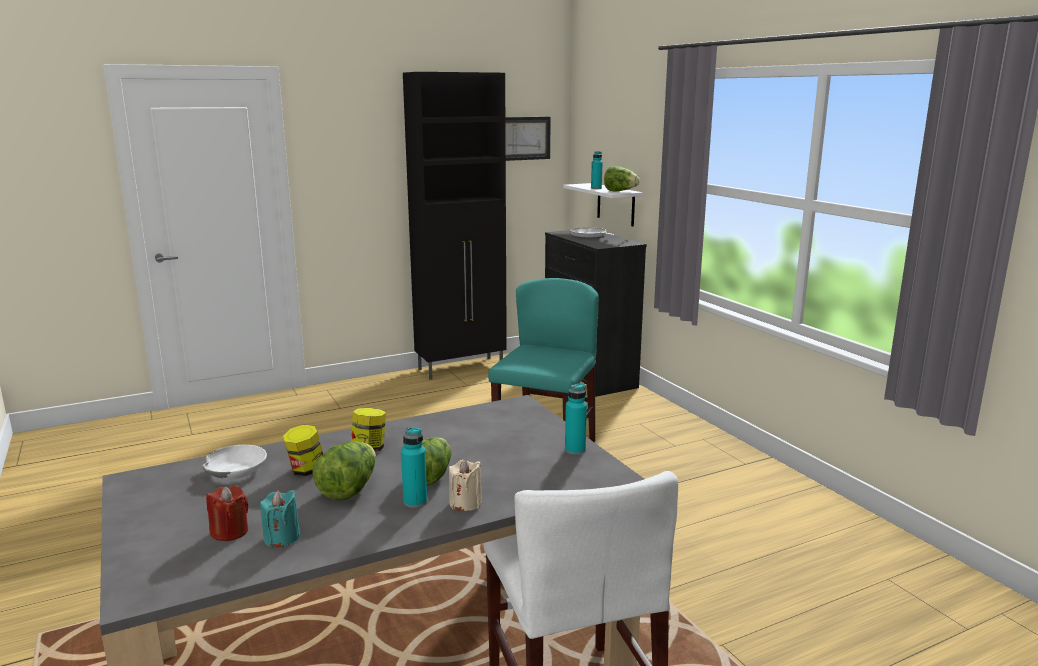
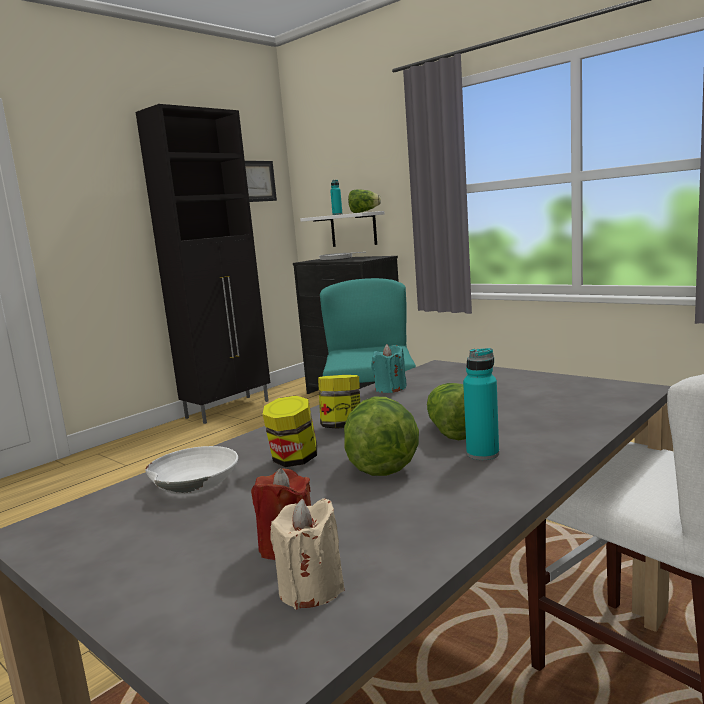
camera: 20 degrees left, 5 degrees down
turquoise candle [260,490,301,548] -> turquoise candle moved to [371,344,407,393]
beige candle [449,459,482,511] -> beige candle moved to [271,498,345,609]
turquoise bottle [565,383,587,455] -> none

